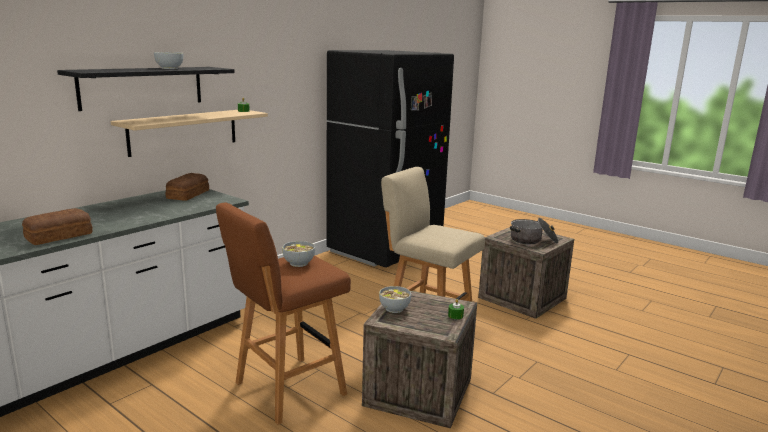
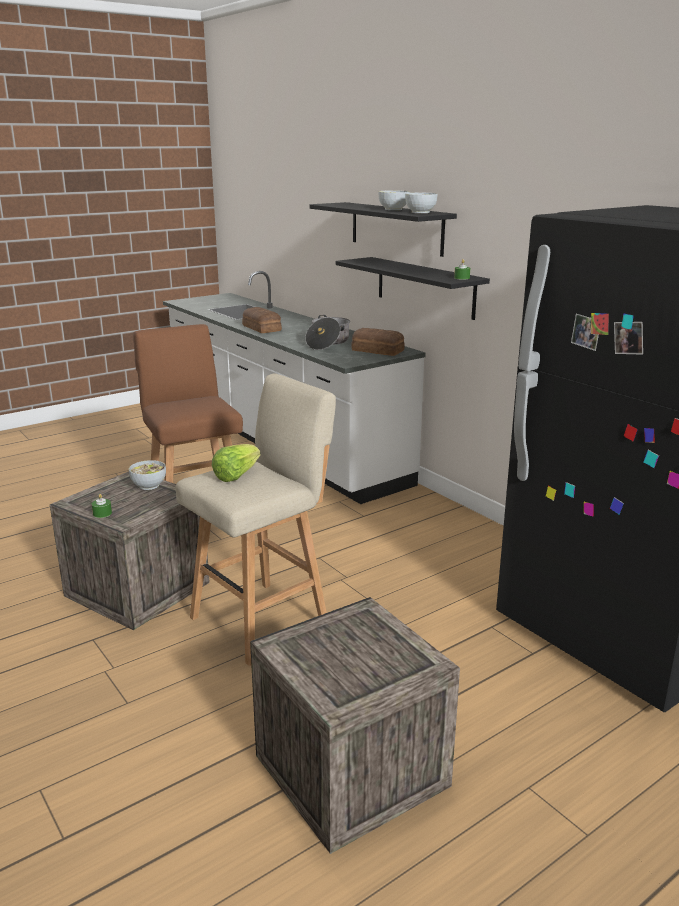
camera: 105 degrees right, 5 degrees up
beige shelf [111,110,268,157] -> black shelf [336,257,490,320]
bowl [282,241,315,267] -> bowl moved to [405,193,438,213]
cooking pot [510,218,559,244] -> cooking pot moved to [305,315,350,350]
none -> lettuce [212,444,261,482]

